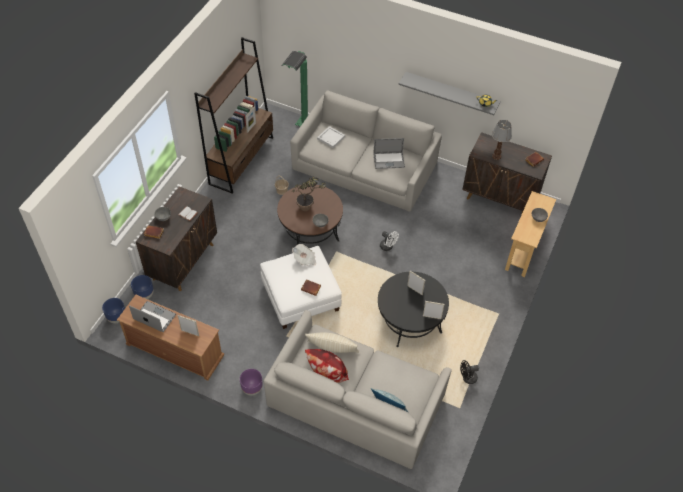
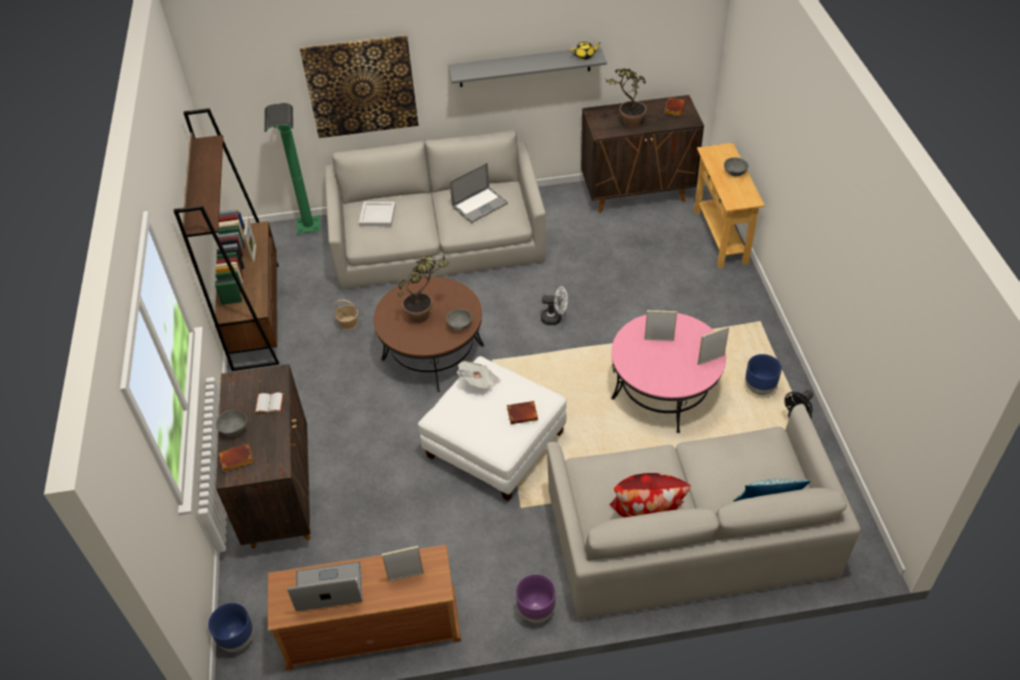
camera: 30 degrees left, 5 degrees down
blue planter [131,275,154,299] -> blue planter moved to [745,354,782,395]
beige pillow [305,333,359,353] -> none
black coffee table [378,272,449,347] -> pink coffee table [611,313,726,433]
table lamp [492,120,512,160] -> potted plant [604,69,646,128]
none -> picture [300,35,419,138]

